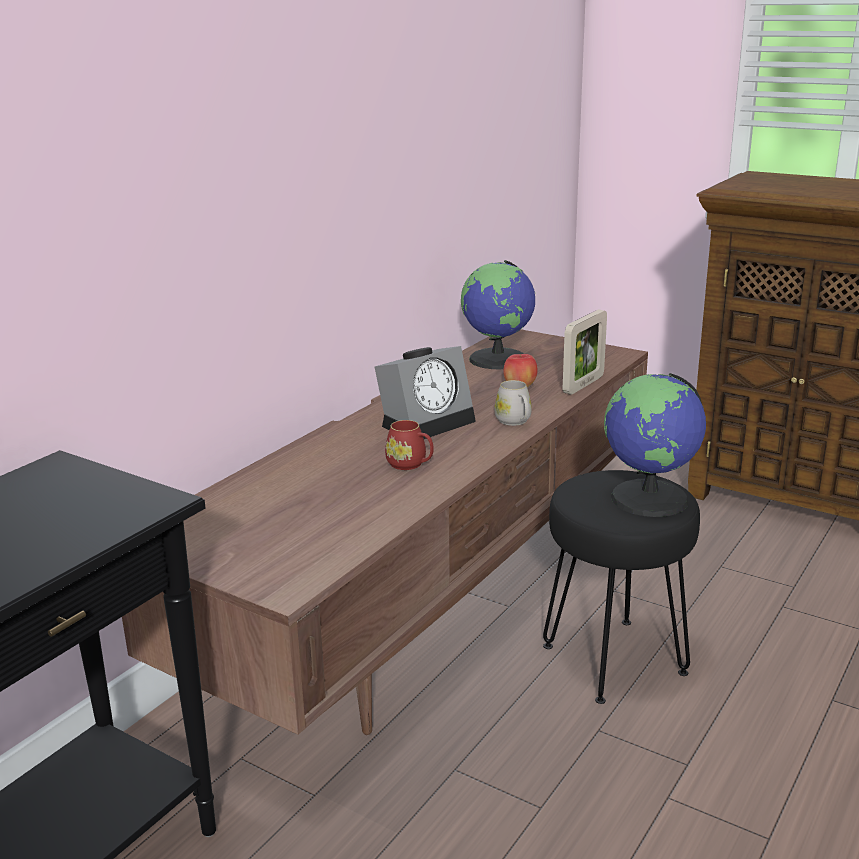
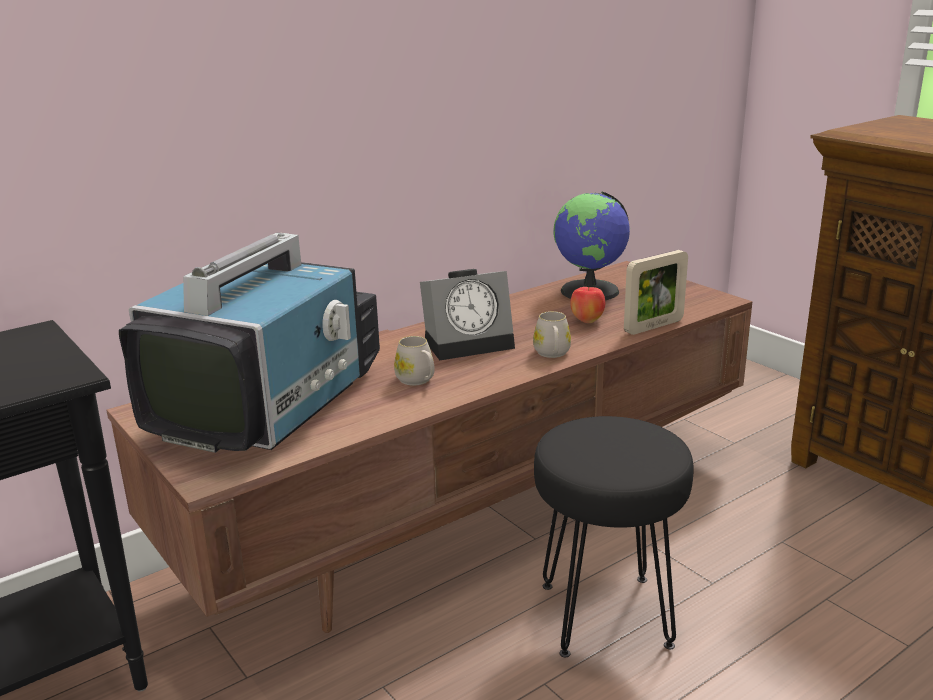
camera: 20 degrees right, 0 degrees up
red mug [385,420,434,470] -> white mug [394,336,434,386]
globe [604,373,706,517] -> none
none -> television [119,233,380,453]

